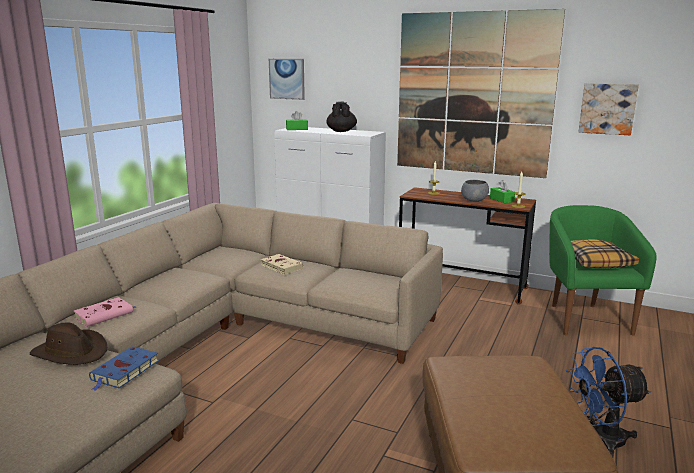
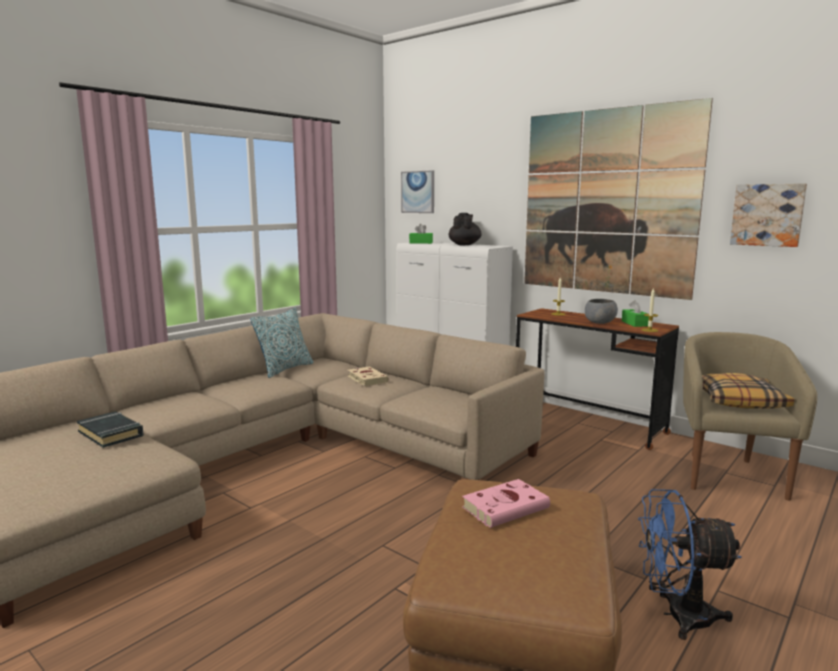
camera: 15 degrees right, 5 degrees down
brown hat [30,322,107,365] -> black book [77,411,144,448]
pink book [74,297,136,327] -> pink book moved to [462,479,550,528]
blue book [89,346,159,391] -> none
green armchair [549,205,656,336] -> beige armchair [683,332,817,501]
none -> pillow [250,307,313,378]

